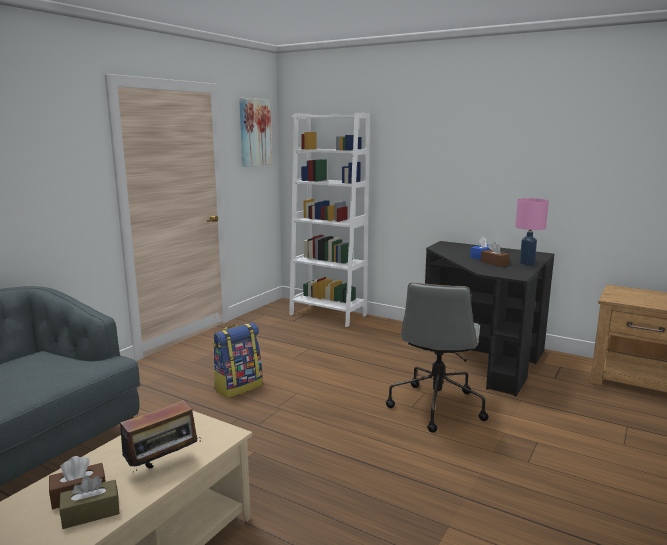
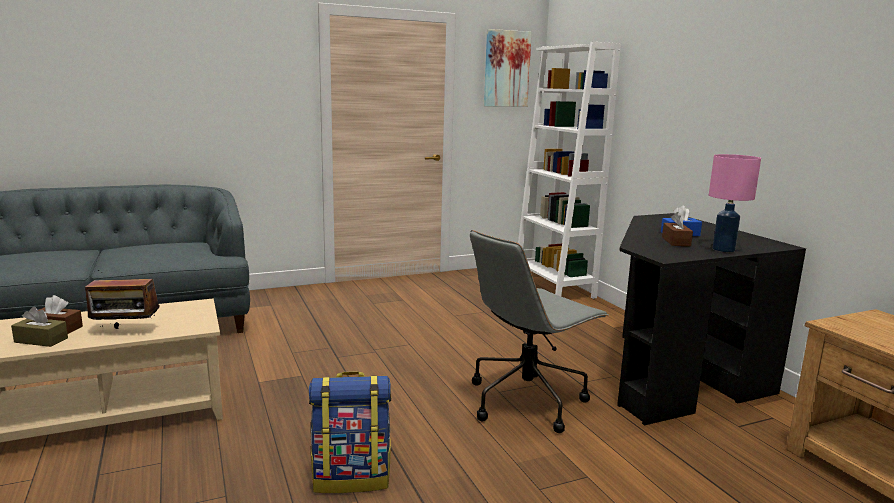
camera: 35 degrees right, 0 degrees up
backpack [213,323,263,398] -> backpack moved to [309,371,391,493]

